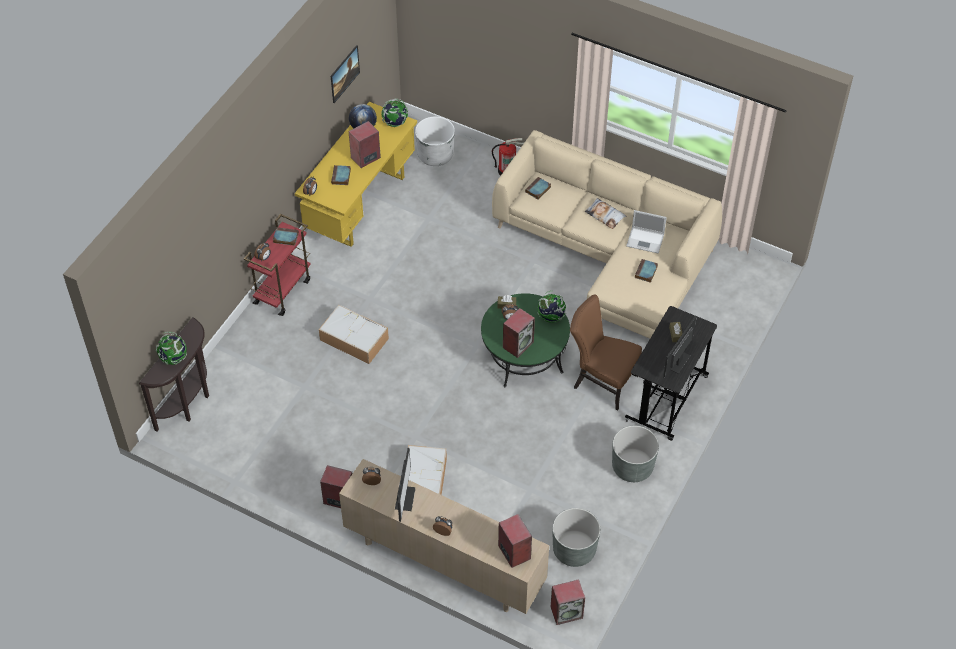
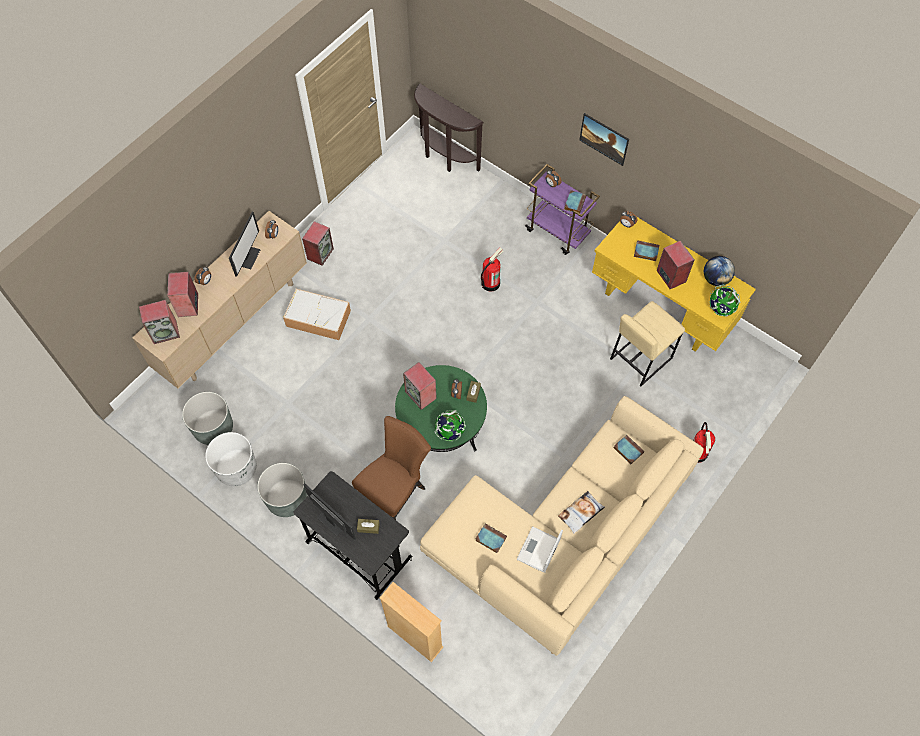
camera: 100 degrees right, 10 degrees up
globe [155,332,187,365] -> none
red cart [244,214,311,316] -> purple cart [525,164,600,255]
storage box [319,305,389,364] -> fire extinguisher [481,248,504,292]
picture [331,45,360,103] -> picture moved to [580,113,629,166]
monitor [395,448,416,522] -> monitor turned 90 degrees counterclockwise [229,212,261,277]
white planter [415,117,455,166] -> white planter moved to [205,432,256,486]
speaker [551,579,585,625] -> speaker moved to [167,272,198,317]
none -> beige bookcase [380,582,443,662]
none -> beige chair [610,301,685,386]

